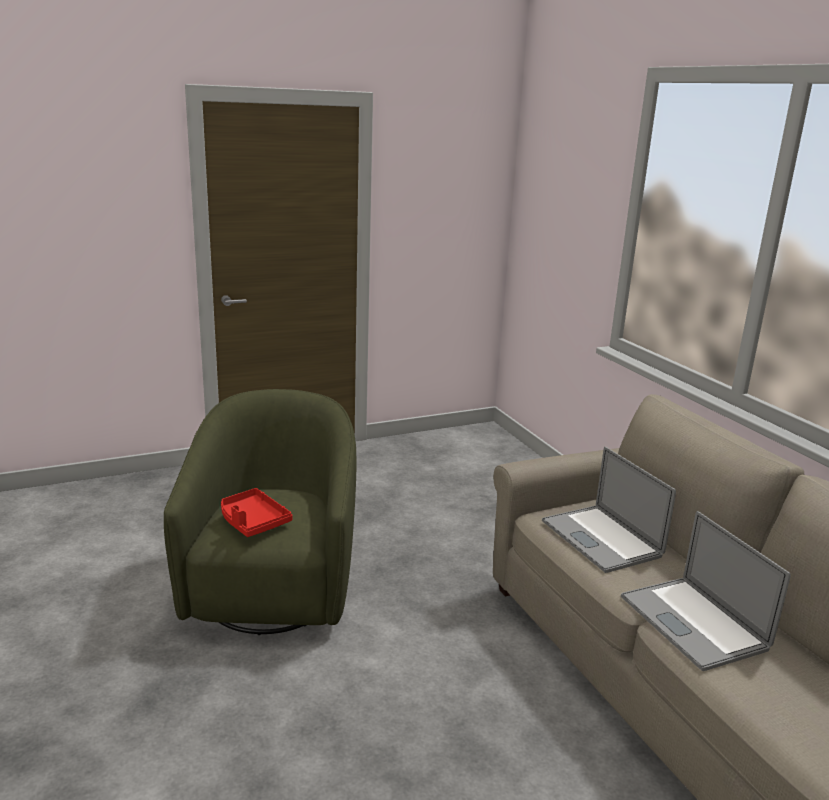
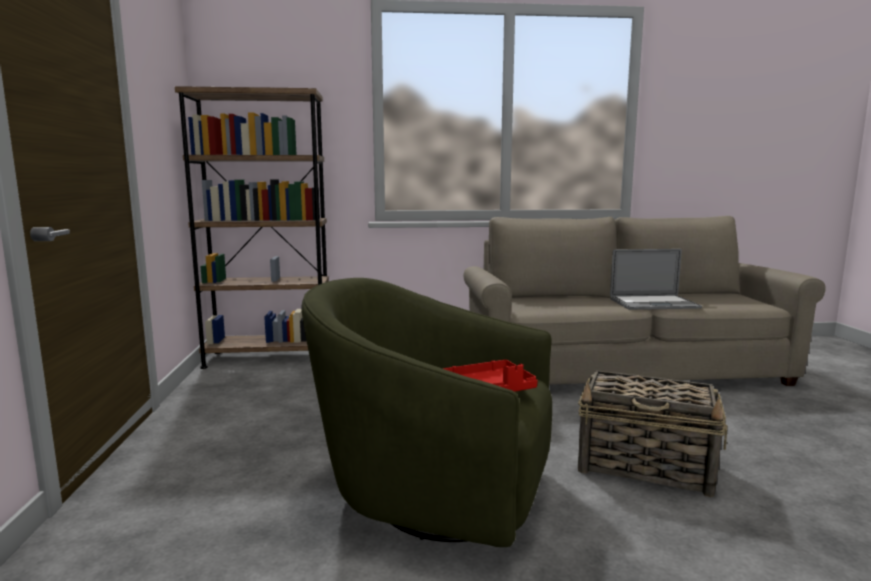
camera: 70 degrees left, 10 degrees down
laptop [542,447,676,573] -> none
none -> brown bookcase [175,86,329,369]
none -> basket [578,370,727,498]

